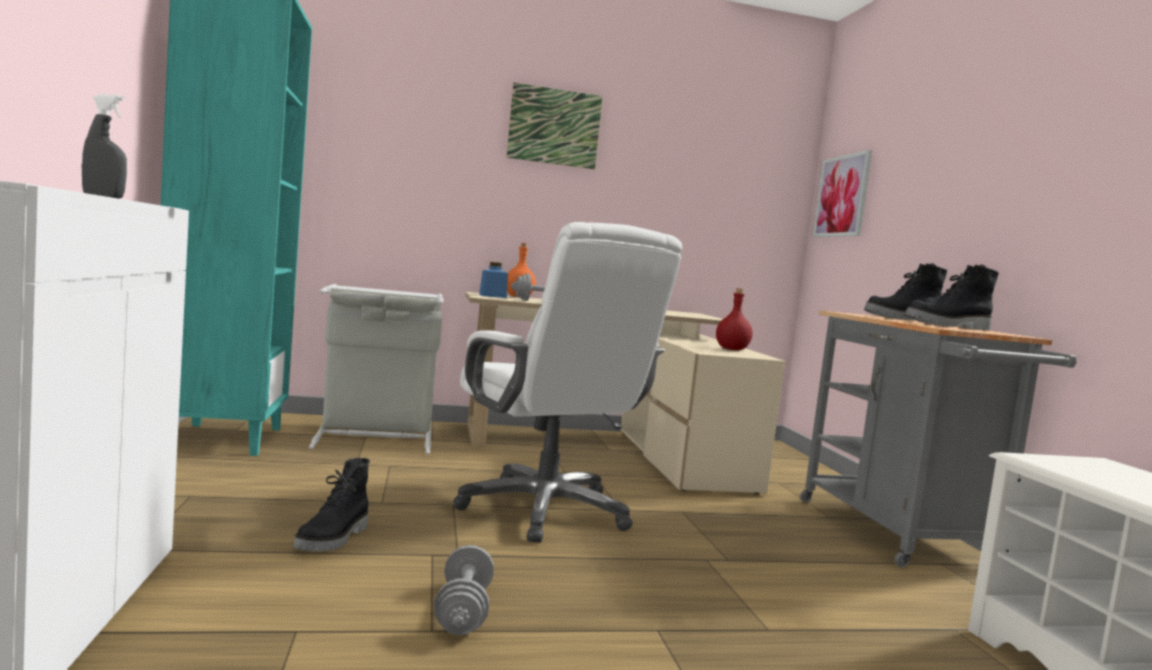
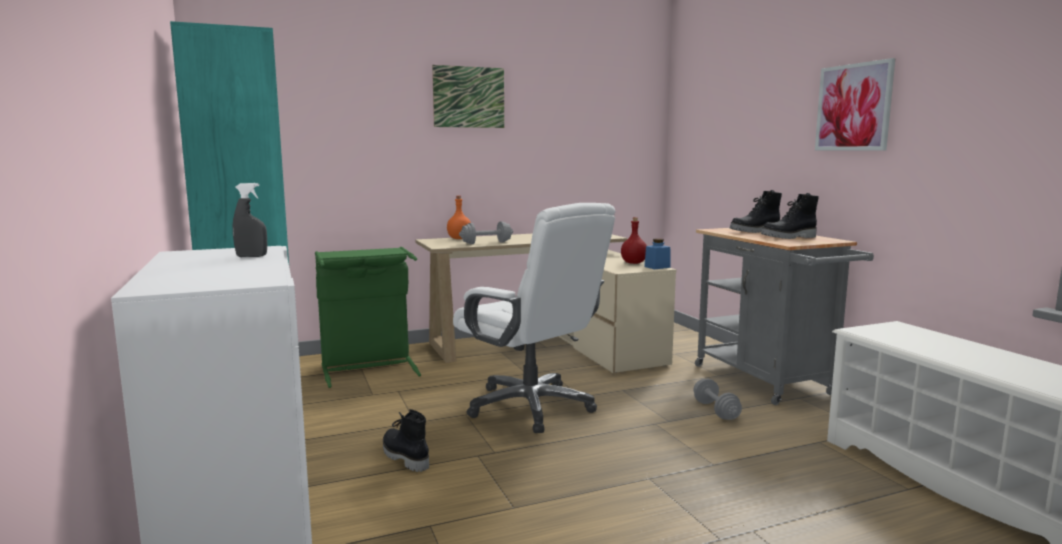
camera: 10 degrees left, 5 degrees up
black boot [293,458,370,551] -> black boot turned 135 degrees clockwise [383,409,429,472]
grey laundry basket [309,284,444,455] -> green laundry basket [315,247,421,388]
grey dumbbell [434,545,494,635] -> grey dumbbell moved to [694,378,742,420]
blue jar [479,262,508,298] -> blue jar moved to [644,238,671,269]
picture [813,150,872,237] -> picture moved to [815,58,896,150]

